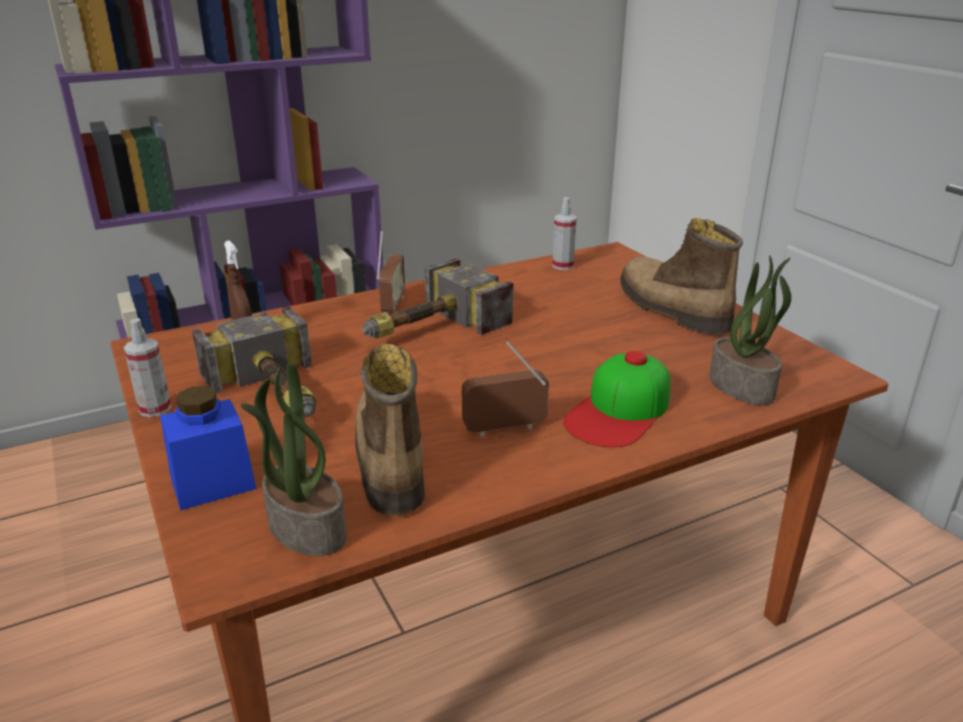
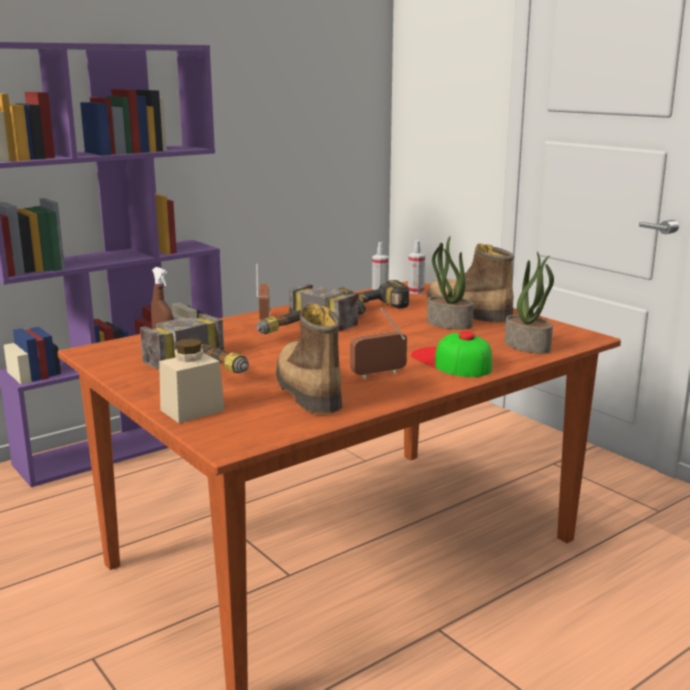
camera: 10 degrees left, 10 degrees down
spray bottle [124,318,172,417] -> spray bottle moved to [408,240,425,294]
blue jar [160,386,257,510] -> beige jar [159,339,225,423]
potted plant [240,363,347,556] -> potted plant moved to [427,236,474,330]
cap [563,351,670,447] -> cap turned 120 degrees clockwise [411,331,492,377]
none -> power drill [338,280,409,314]

